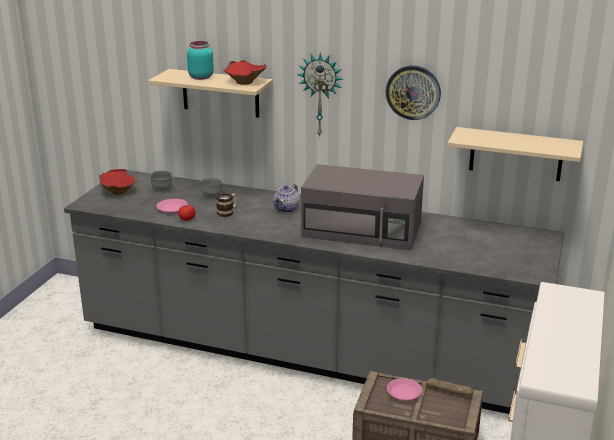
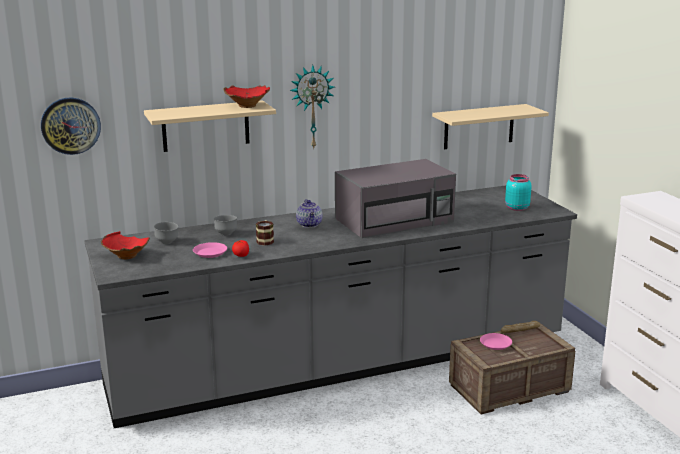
camera: 40 degrees left, 5 degrees down
turquoise jar [187,41,214,80] -> turquoise jar moved to [505,174,532,211]
wall clock [386,65,441,120] -> wall clock moved to [41,97,101,155]

